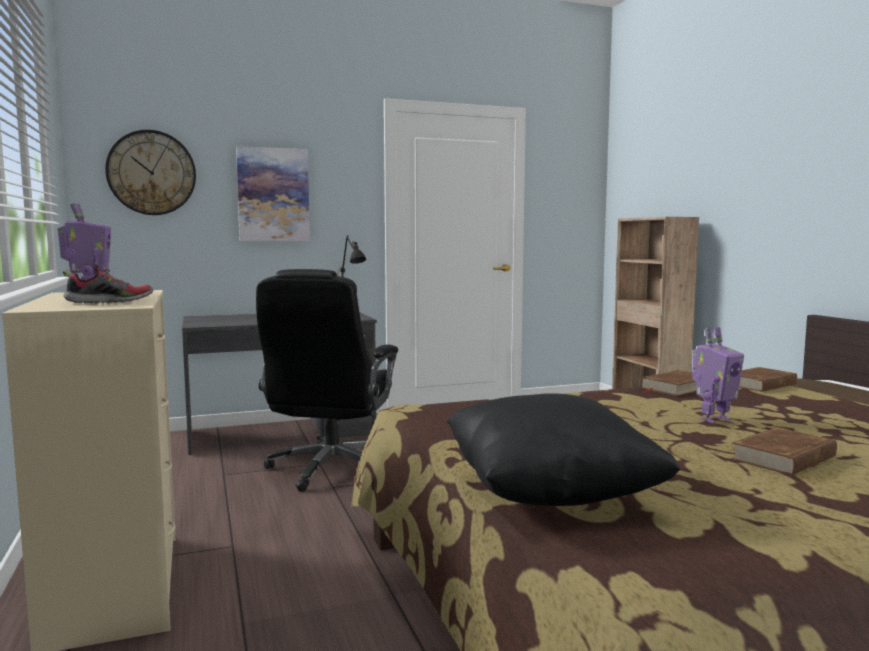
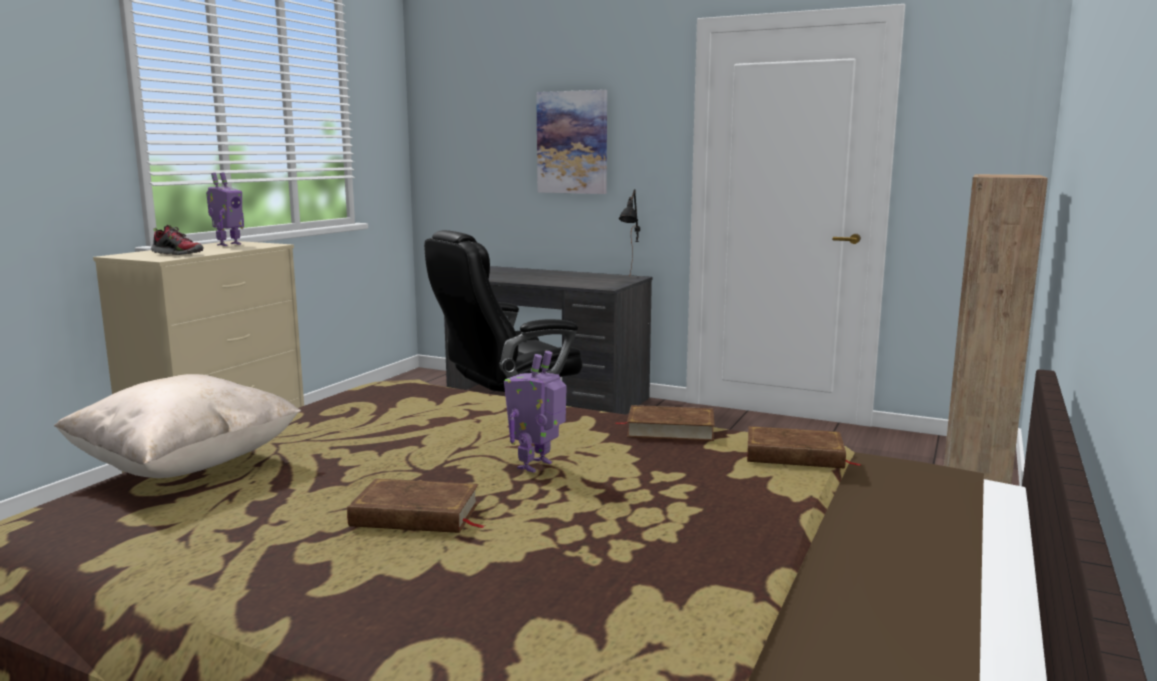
camera: 45 degrees right, 5 degrees up
wall clock [105,130,196,215] -> none
black pillow [446,393,681,506] -> beige pillow [54,374,301,478]
toy robot [692,327,744,423] -> toy robot turned 105 degrees clockwise [504,351,567,473]

